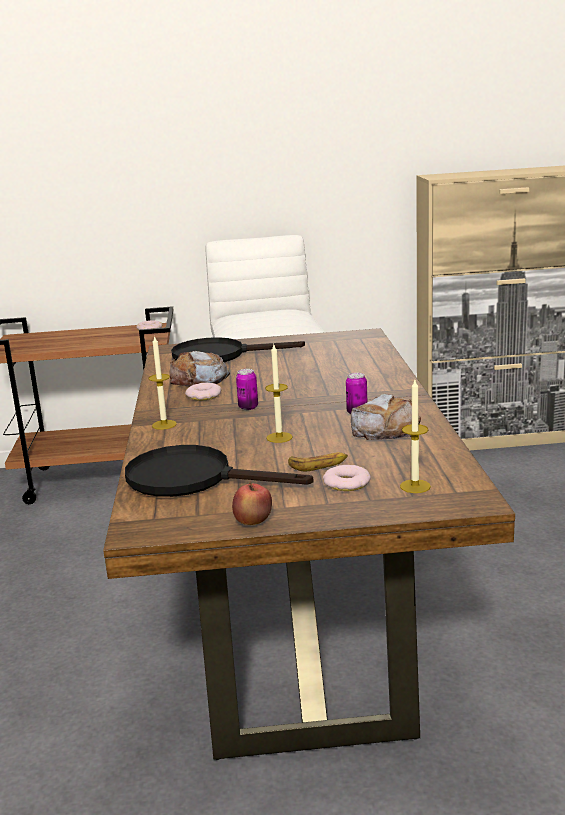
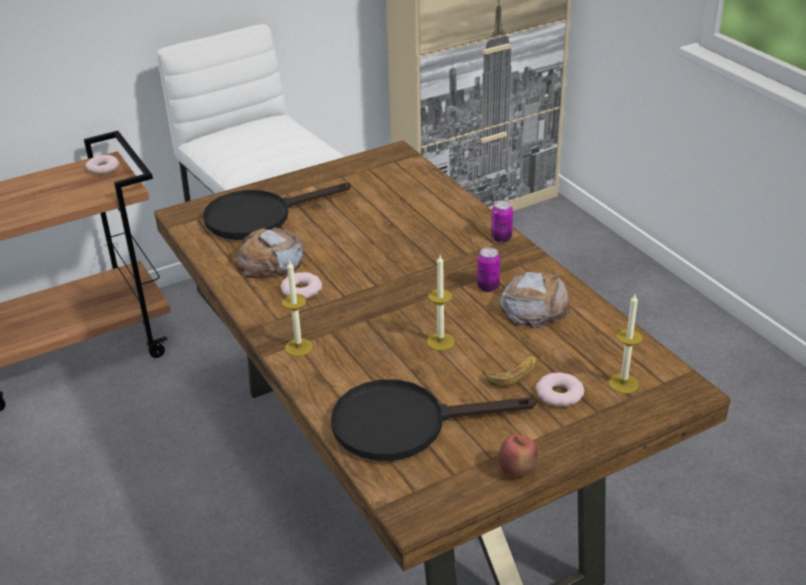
camera: 25 degrees left, 15 degrees up
can [236,369,258,410] -> can moved to [491,200,513,243]

